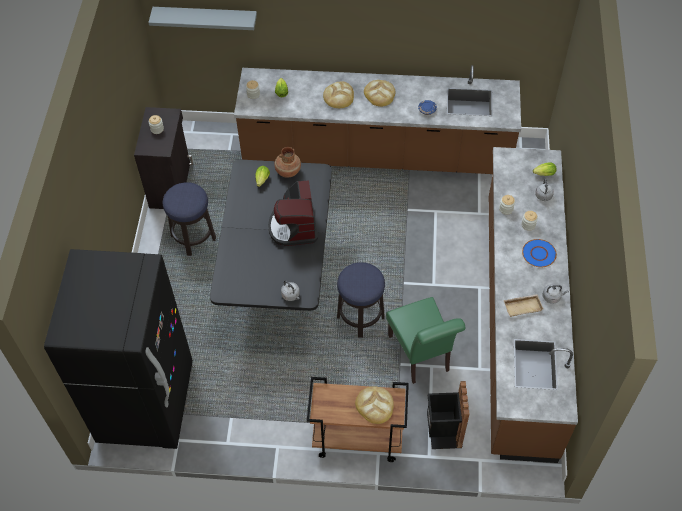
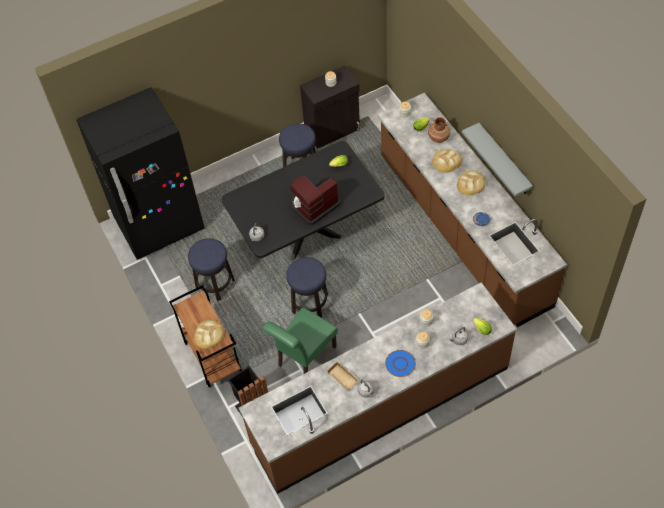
camera: 60 degrees right, 0 degrees up
grey shelf [148,7,257,30] -> grey shelf moved to [462,123,533,197]
brown vase [274,147,301,178] -> brown vase moved to [428,117,450,143]
none -> stool [188,238,235,301]

